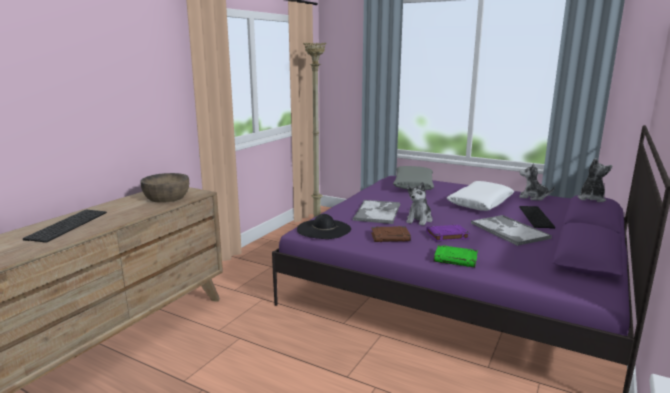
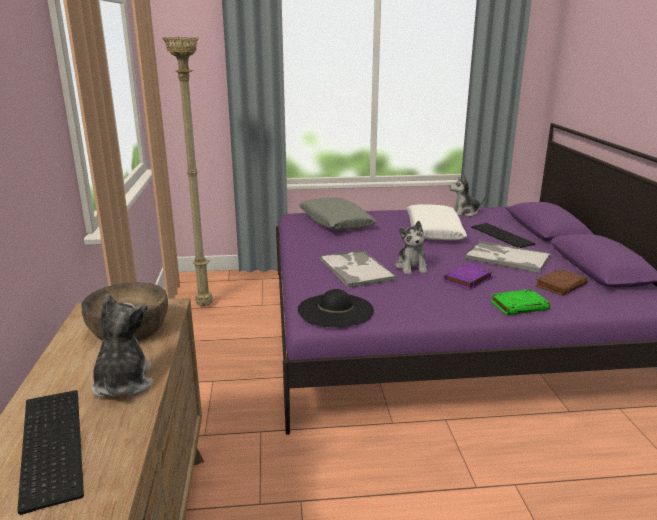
camera: 35 degrees left, 5 degrees up
brown book [371,226,411,242] -> brown book moved to [535,269,588,296]
plush toy [577,158,613,202] -> plush toy moved to [91,294,154,397]

